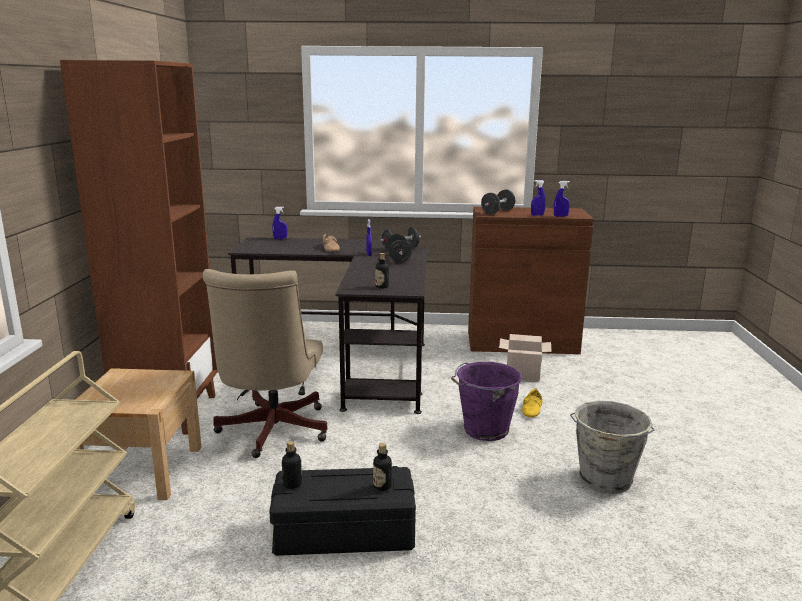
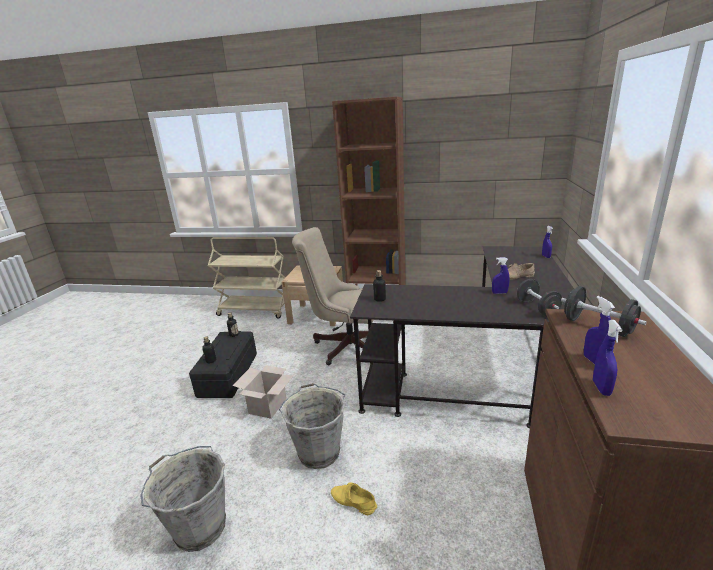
camera: 100 degrees right, 5 degrees up
black dumbbell [386,234,412,263] -> none
purple bucket [451,362,522,441] -> grey bucket [279,383,345,469]
cardboard box [499,334,552,381] -> cardboard box moved to [232,365,294,419]

